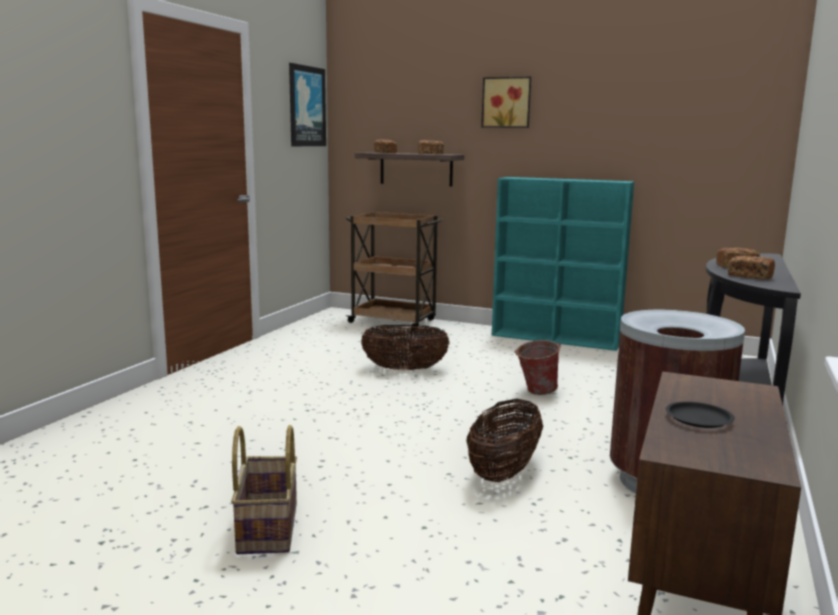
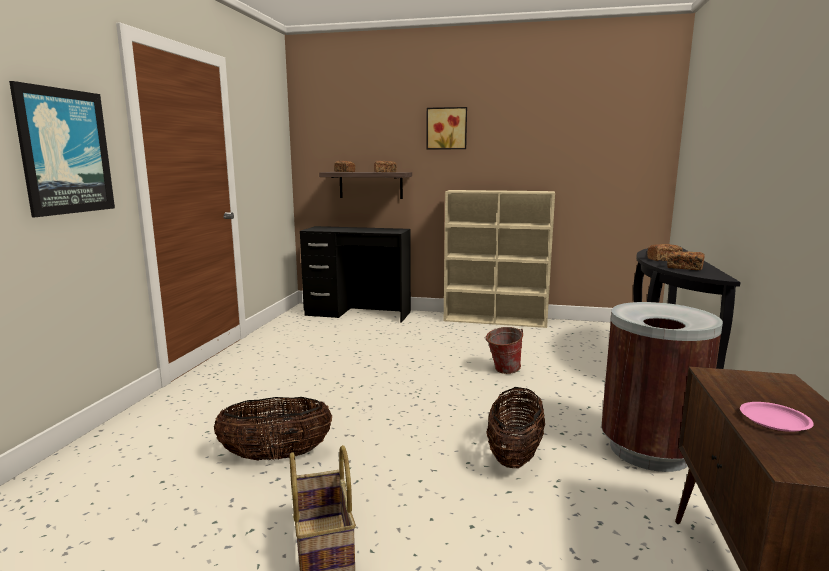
camera: 10 degrees left, 0 degrees up
picture [289,63,326,146] -> picture moved to [9,81,115,217]
brown cart [346,212,443,329] -> black desk [300,226,411,323]
basket [361,325,450,370] -> basket moved to [214,397,332,461]
turquoise bookcase [492,177,634,351] -> beige bookcase [444,190,555,328]
black plate [666,402,735,428] -> pink plate [740,402,814,432]

